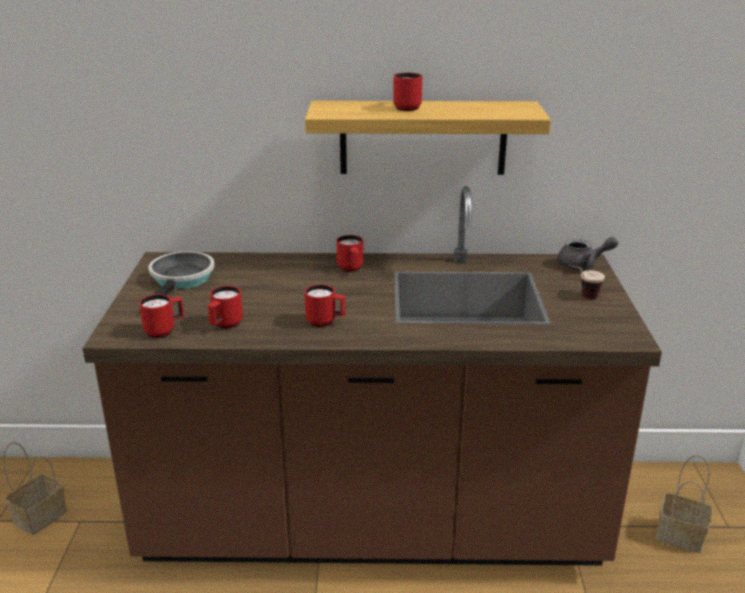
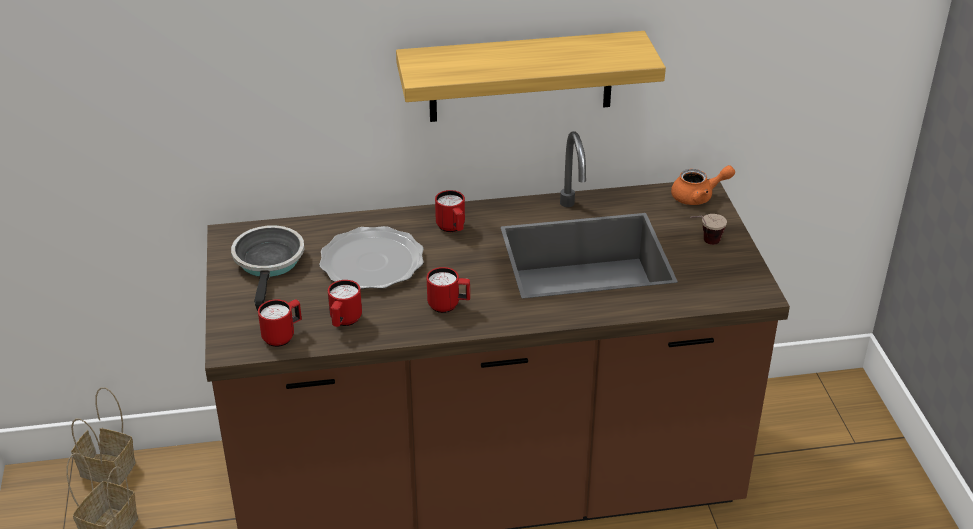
camera: 10 degrees left, 10 degrees up
red mug [393,72,422,111] -> none
grey teapot [557,237,618,270] -> orange teapot [671,165,735,205]
basket [656,455,713,553] -> basket moved to [71,387,136,485]
none -> plate [319,226,424,289]

